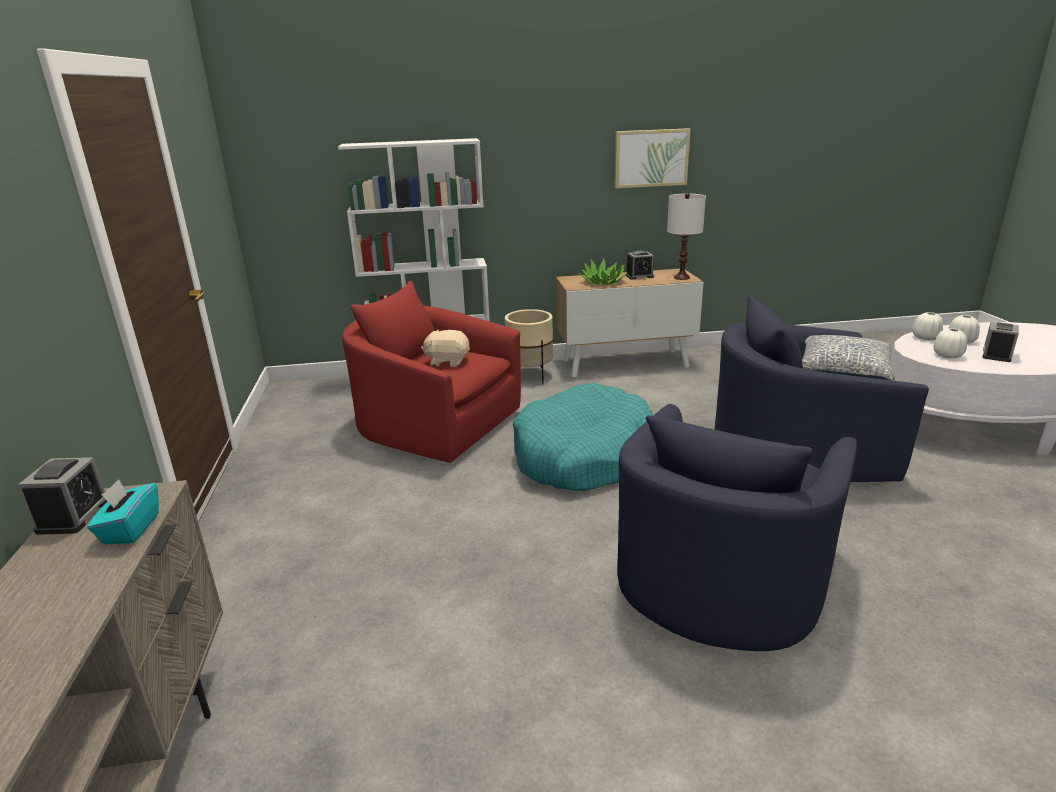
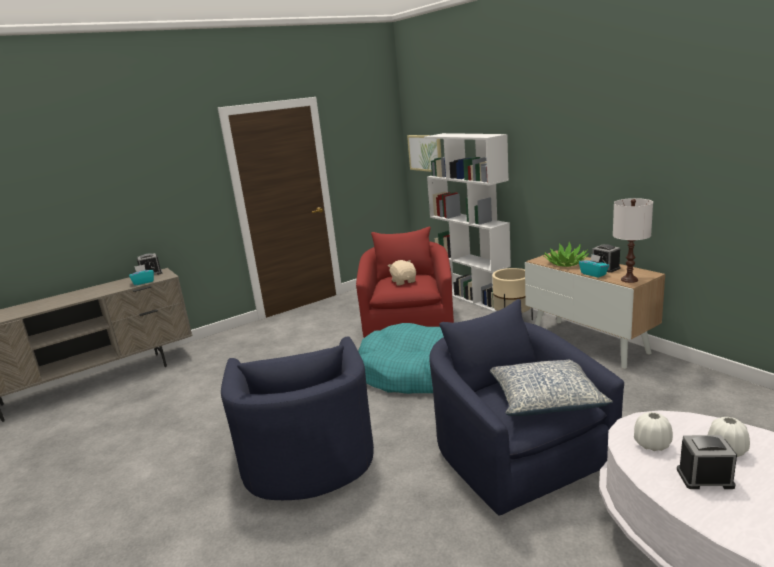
camera: 65 degrees right, 5 degrees down
picture [614,128,691,189] -> picture moved to [407,135,441,172]
blue armchair [617,404,857,651] -> blue armchair turned 105 degrees counterclockwise [221,336,374,500]
white vase [912,312,943,340] -> none
none -> turquoise tissue box [579,254,609,278]

